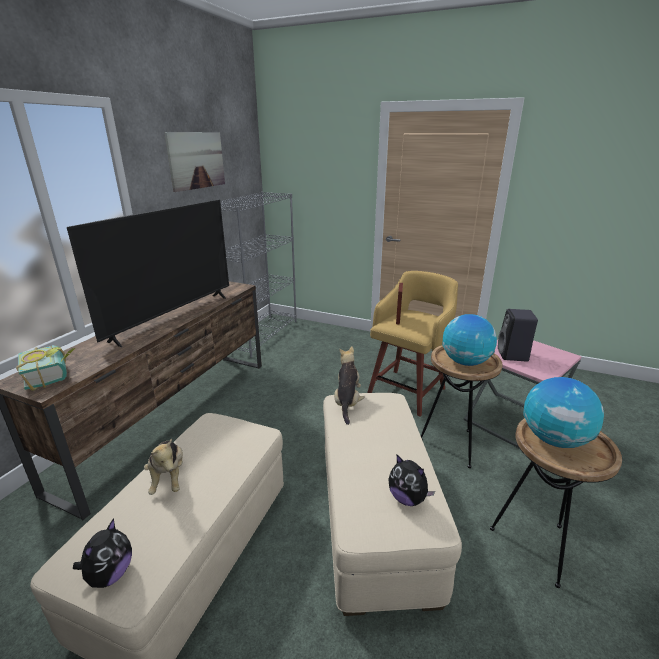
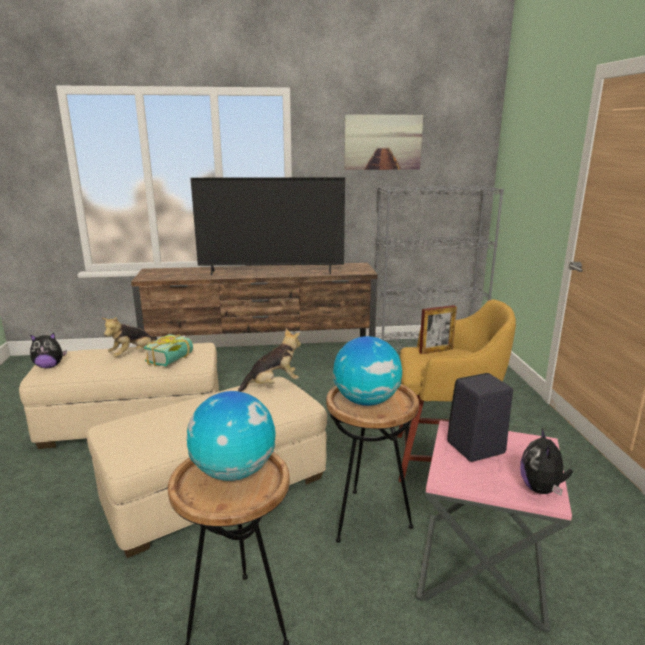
camera: 60 degrees right, 5 degrees down
book [16,345,75,391] -> book moved to [143,334,193,367]
plush toy [388,455,435,506] -> plush toy moved to [520,428,573,496]

